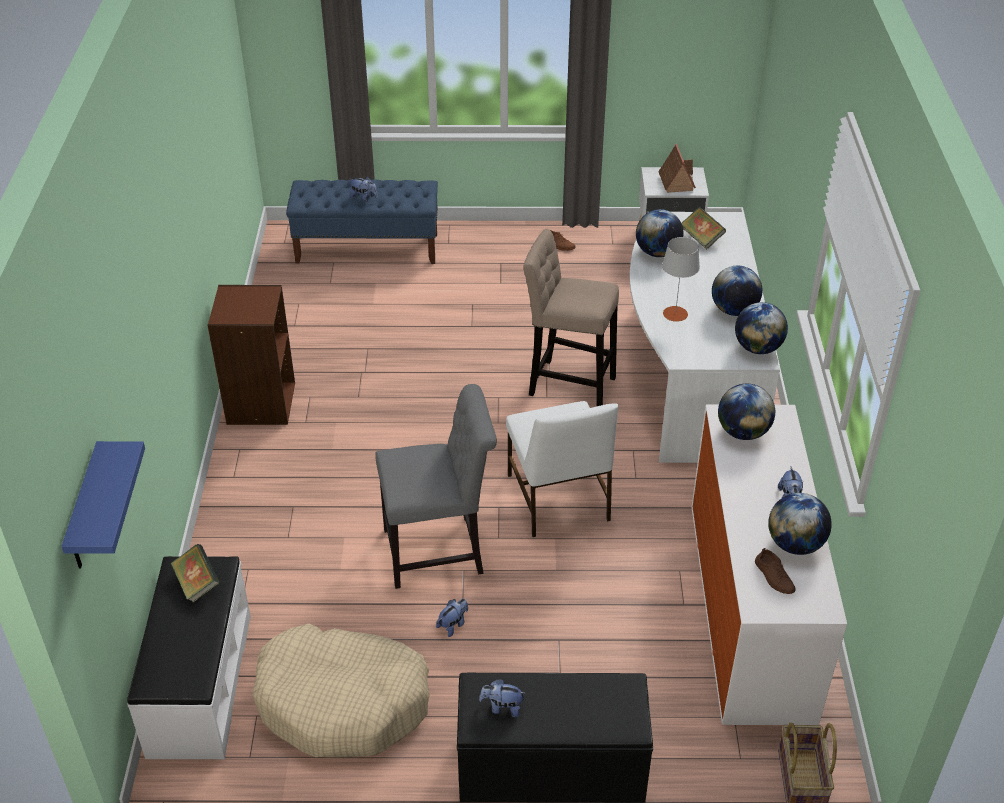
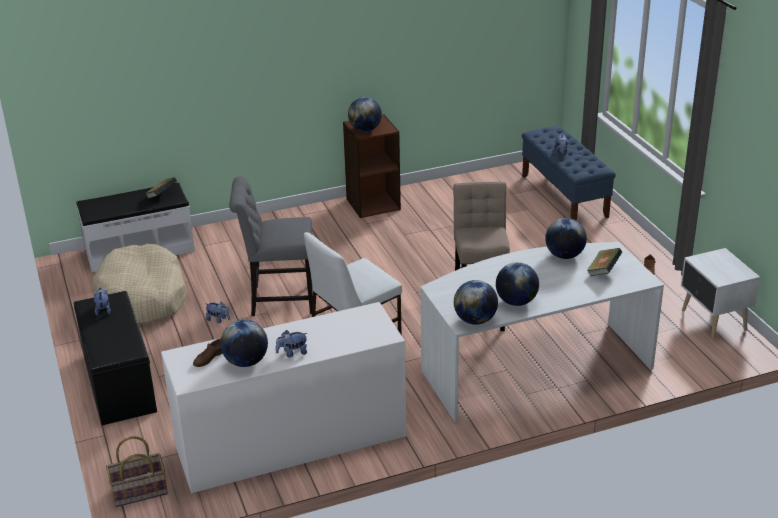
camera: 70 degrees right, 10 degrees down
blue shelf [61,441,145,568] -> none
grey chair [375,384,497,589] -> grey chair turned 120 degrees clockwise [229,176,313,316]
toy house [658,144,696,193] -> none
grey table lamp [662,237,700,322] -> none
globe [718,384,775,440] -> globe moved to [348,97,382,131]

